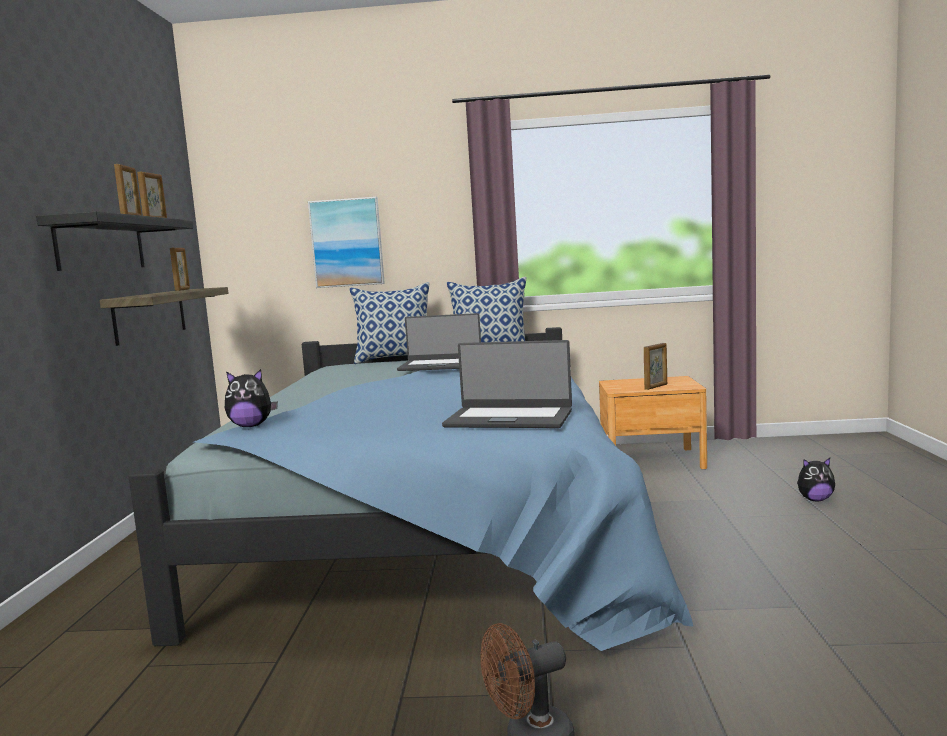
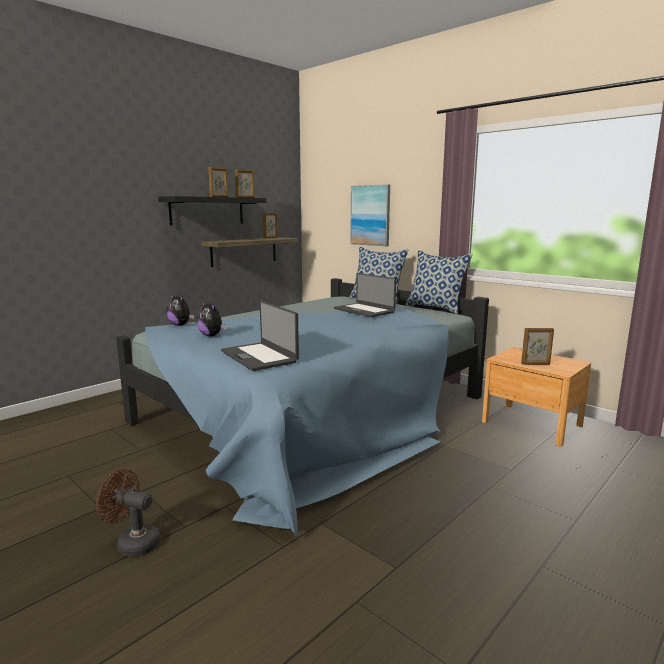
camera: 40 degrees right, 5 degrees up
plush toy [797,458,835,501] -> plush toy moved to [197,301,226,336]

